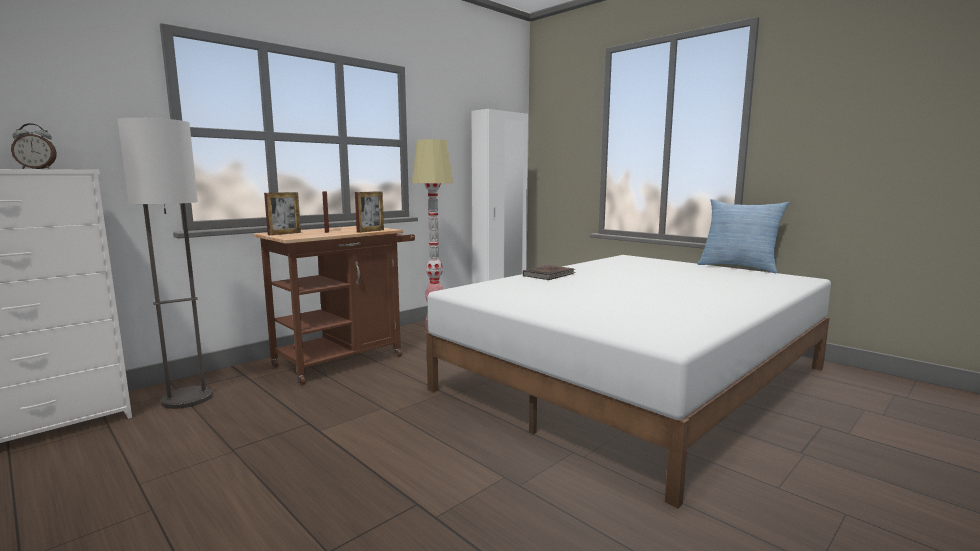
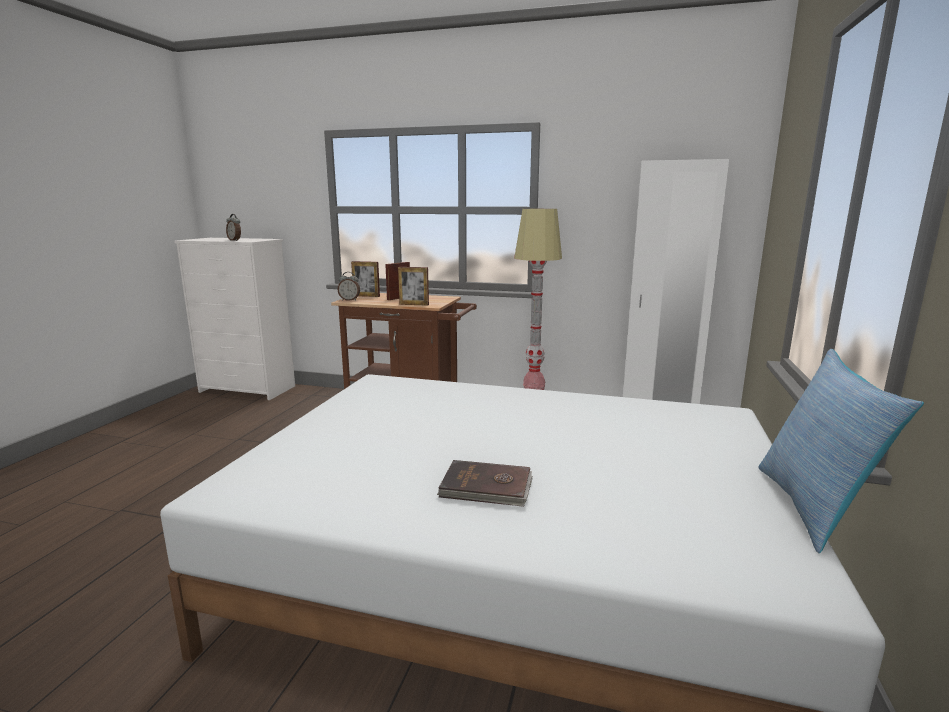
camera: 60 degrees right, 5 degrees up
floor lamp [118,118,213,409] -> none
brown book [523,265,577,280] -> brown book moved to [437,460,533,507]
none -> alarm clock [337,272,360,301]

